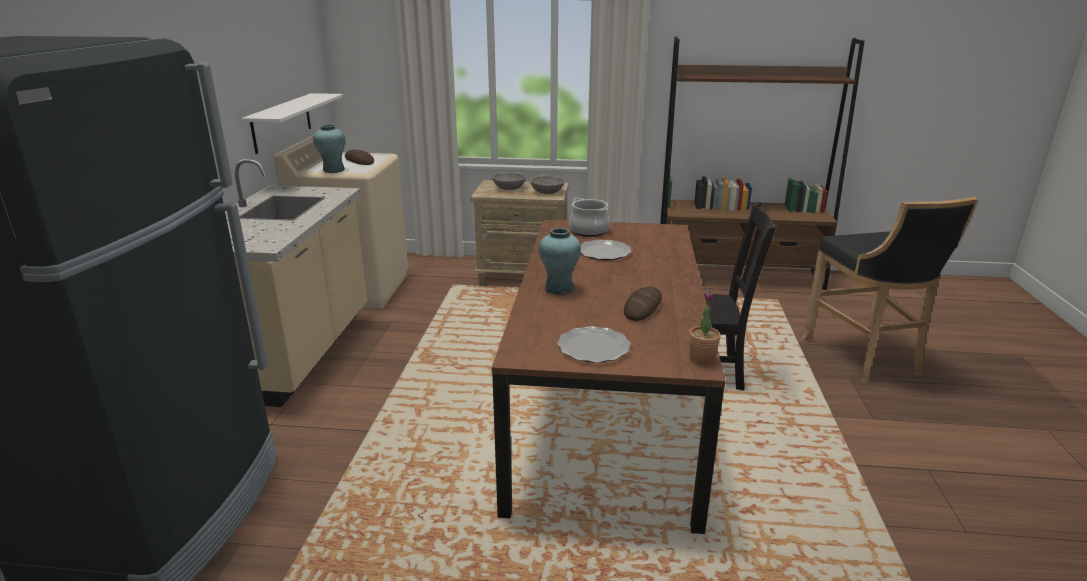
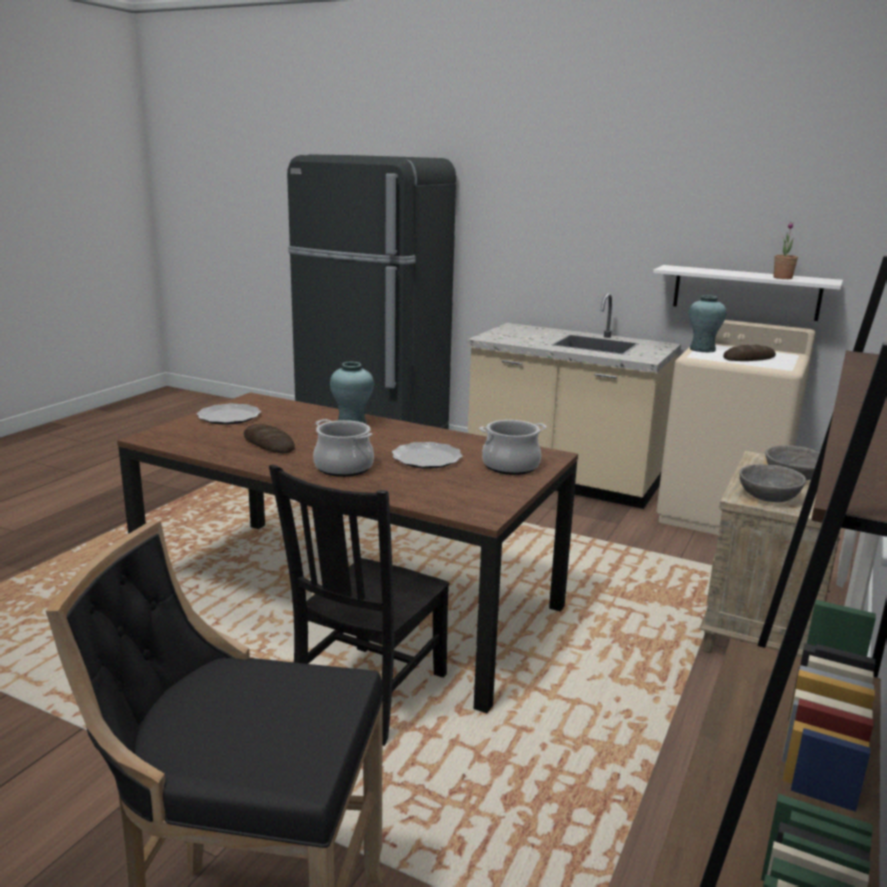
camera: 110 degrees right, 5 degrees down
potted plant [689,291,721,366] -> potted plant moved to [773,222,798,279]
none -> cooking pot [313,419,374,477]

